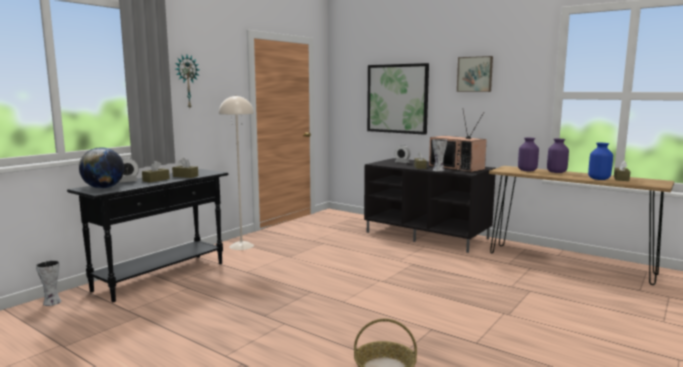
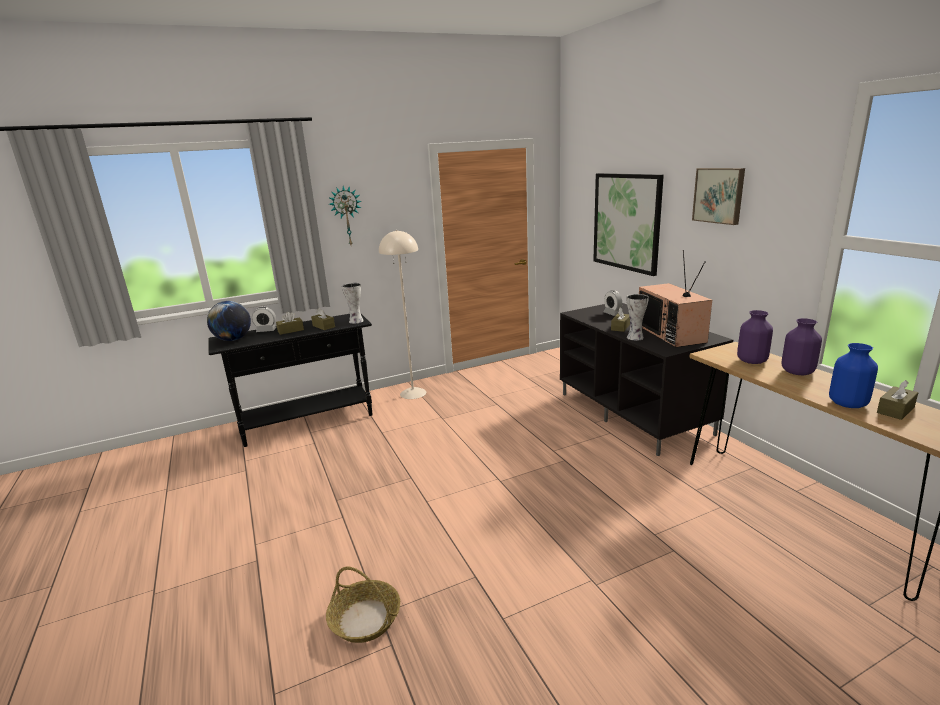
camera: 30 degrees right, 10 degrees up
vase [36,260,61,306] -> vase moved to [342,283,364,324]

